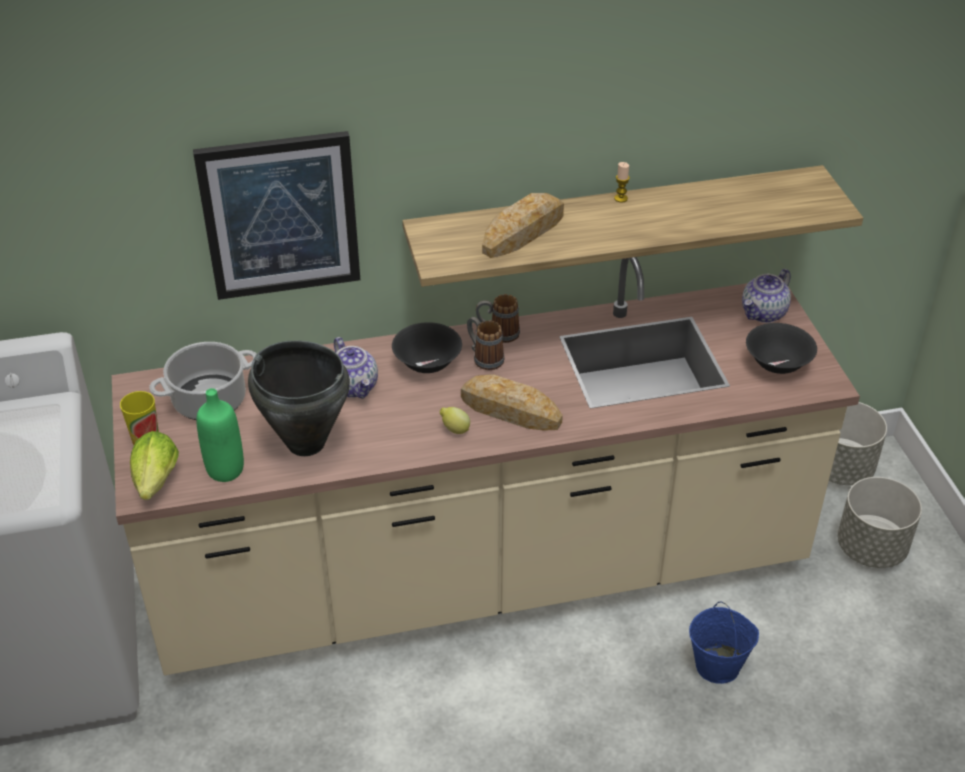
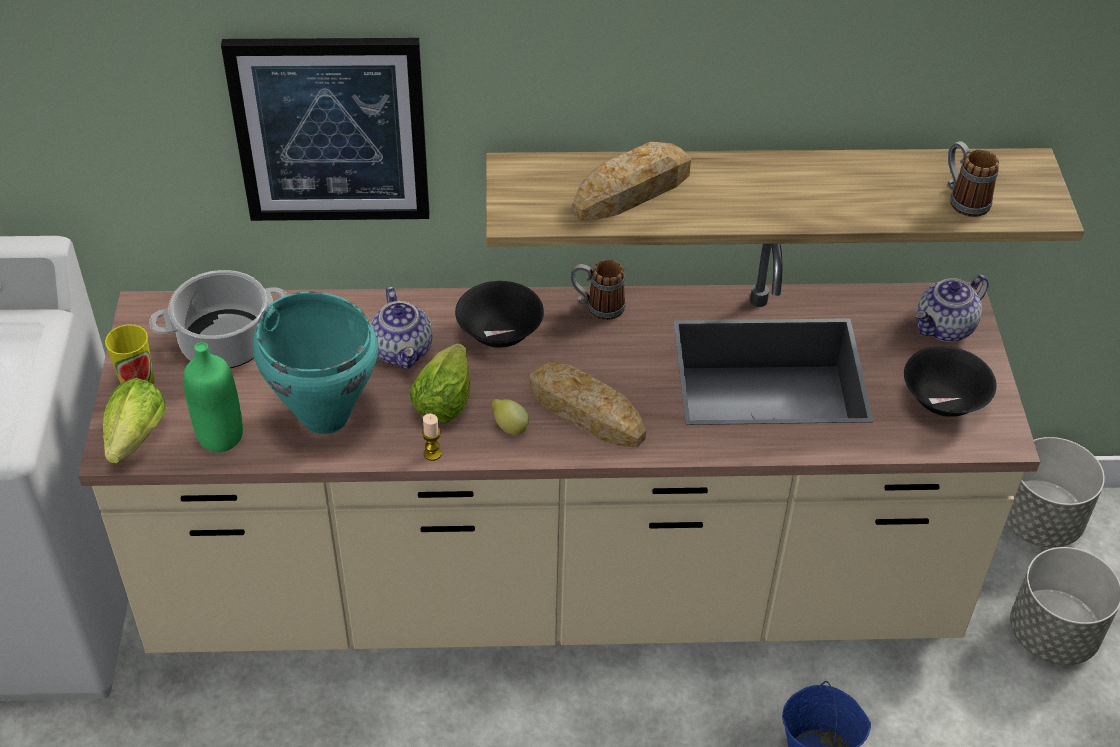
camera: 10 degrees right, 5 degrees up
black cooking pot [248,341,350,456] -> turquoise cooking pot [253,292,378,434]
mug [467,317,505,370] -> mug moved to [948,141,999,217]
candle [614,162,630,203] -> candle moved to [422,414,442,461]
none -> lettuce [409,343,470,423]

